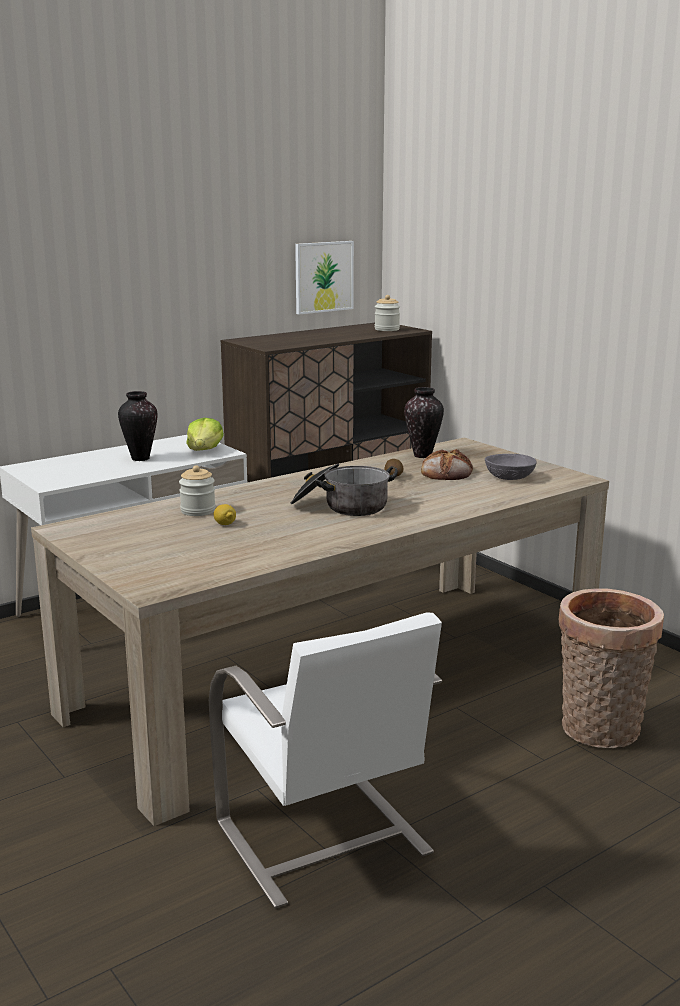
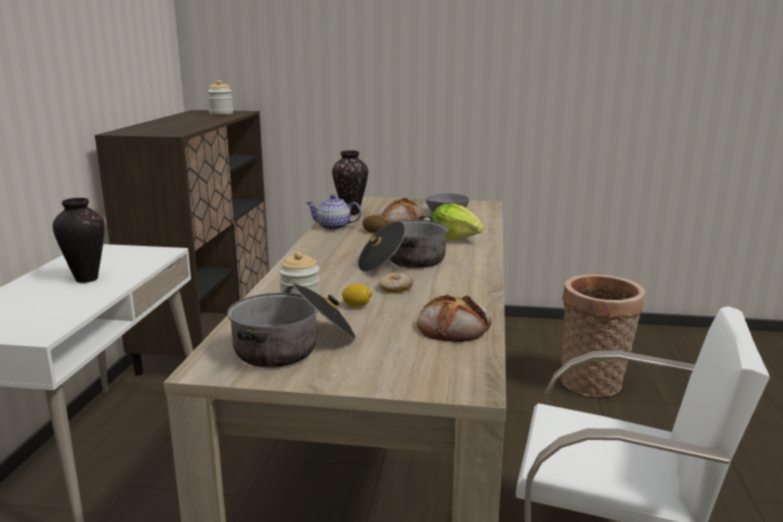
camera: 45 degrees left, 0 degrees up
lettuce [186,418,224,451] -> lettuce moved to [432,203,484,240]
picture [295,241,354,314] -> none
none -> cooking pot [227,283,356,368]
none -> teapot [305,194,361,230]
none -> donut [379,272,413,293]
none -> bread [417,294,491,342]

